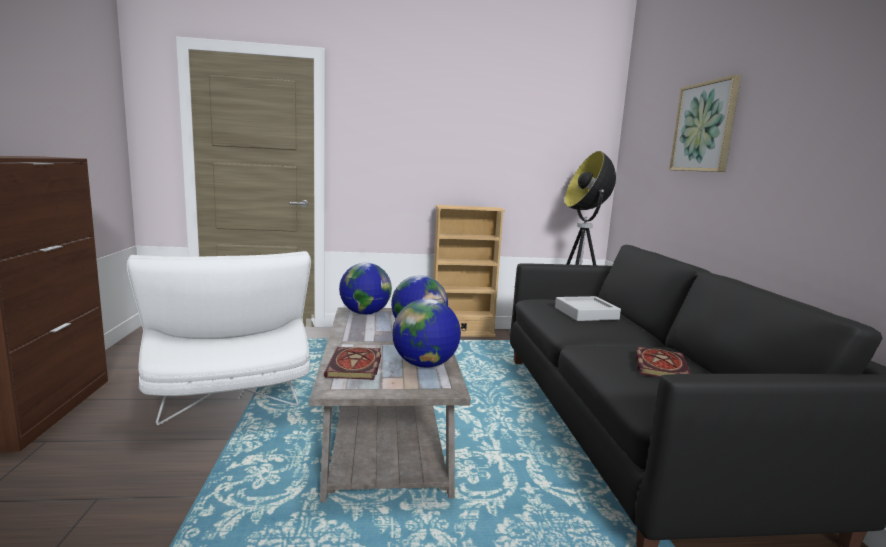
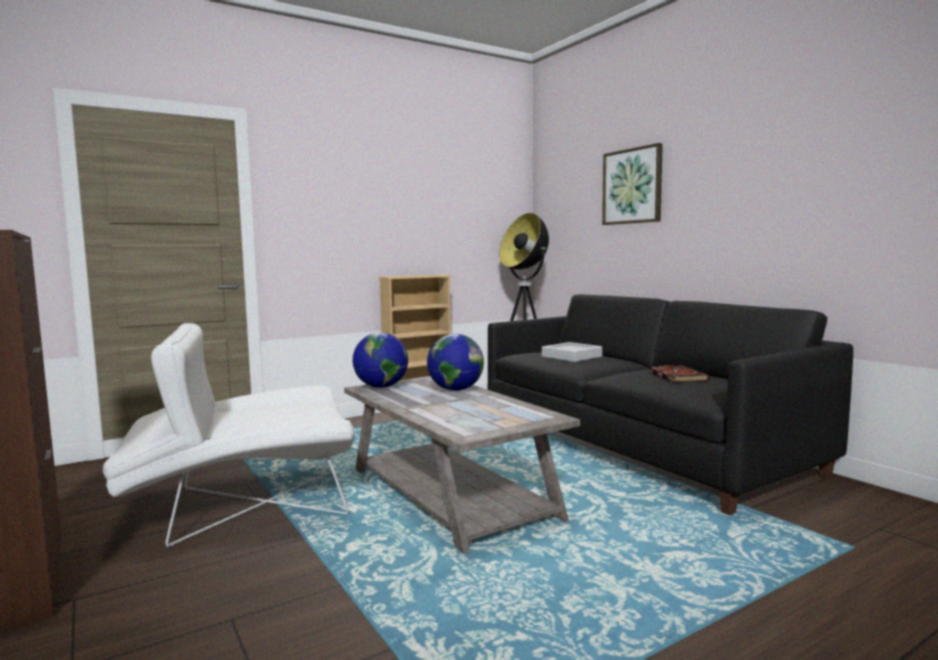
camera: 25 degrees left, 5 degrees down
white armchair [127,251,311,426] -> white armchair turned 120 degrees clockwise [102,323,355,547]
book [324,347,381,380] -> none
globe [392,299,461,368] -> none

